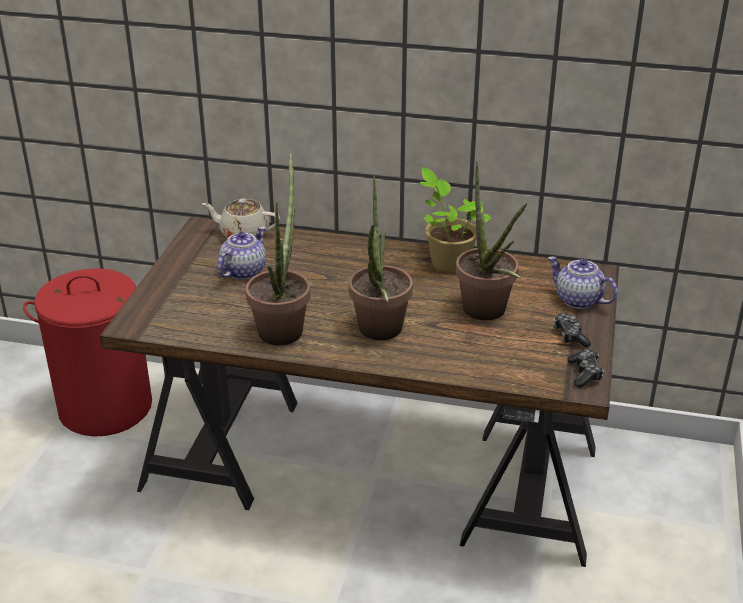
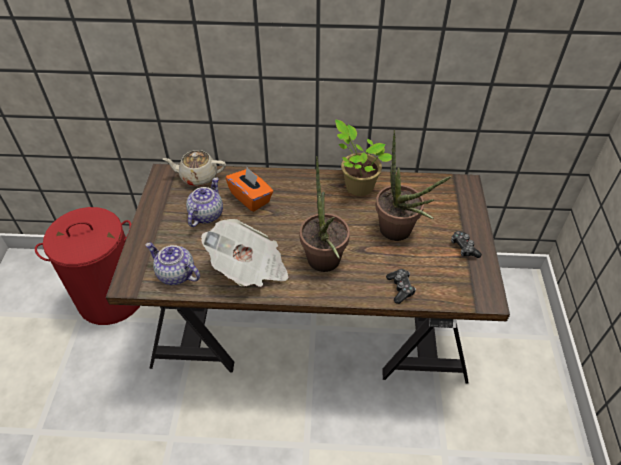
camera: 10 degrees left, 15 degrees up
potted plant [246,150,311,346] -> newspaper [201,219,289,287]
teapot [548,256,618,309] -> teapot moved to [146,242,200,285]
game controller [567,349,604,388] -> game controller moved to [386,269,416,304]
none -> orange tissue box [226,167,273,212]

